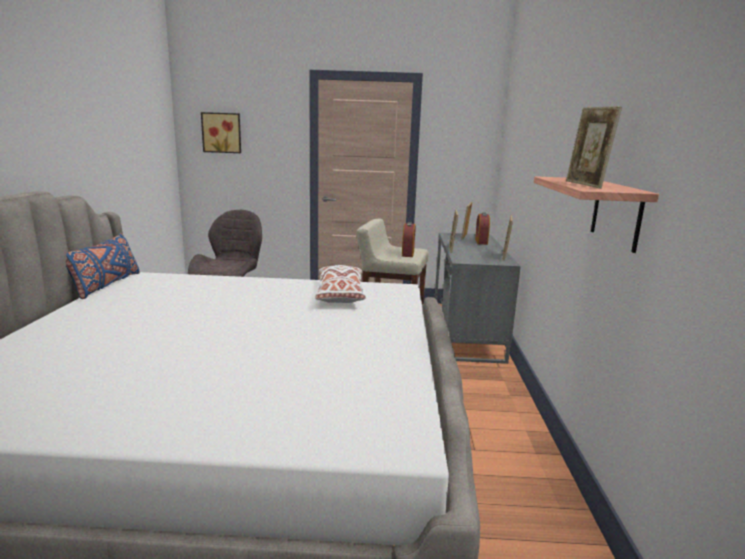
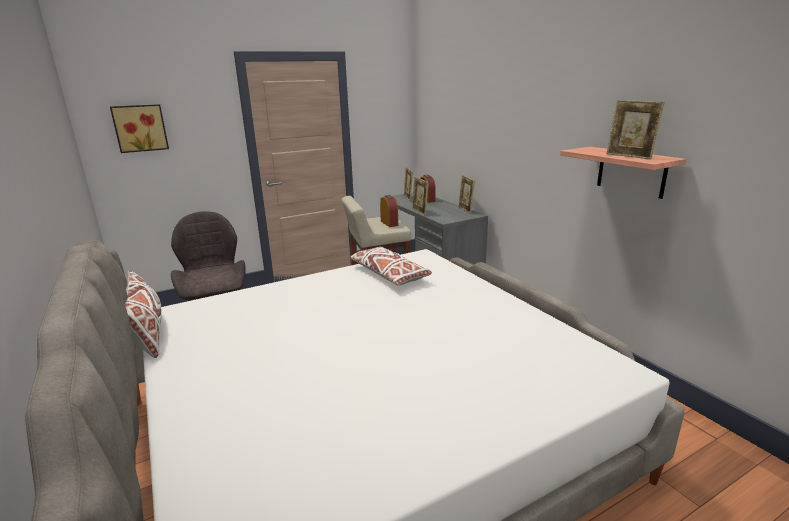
camera: 30 degrees left, 5 degrees up
blue pillow [66,233,140,299] -> white pillow [125,270,162,358]

